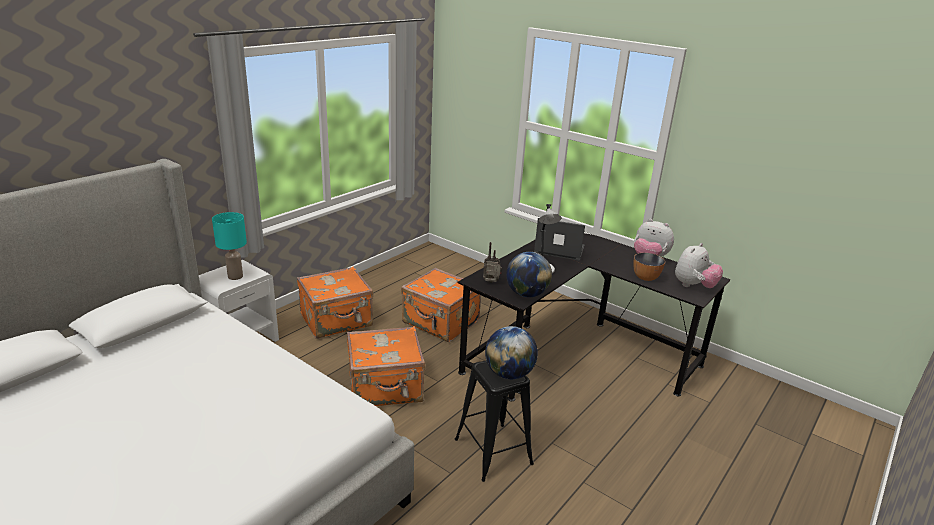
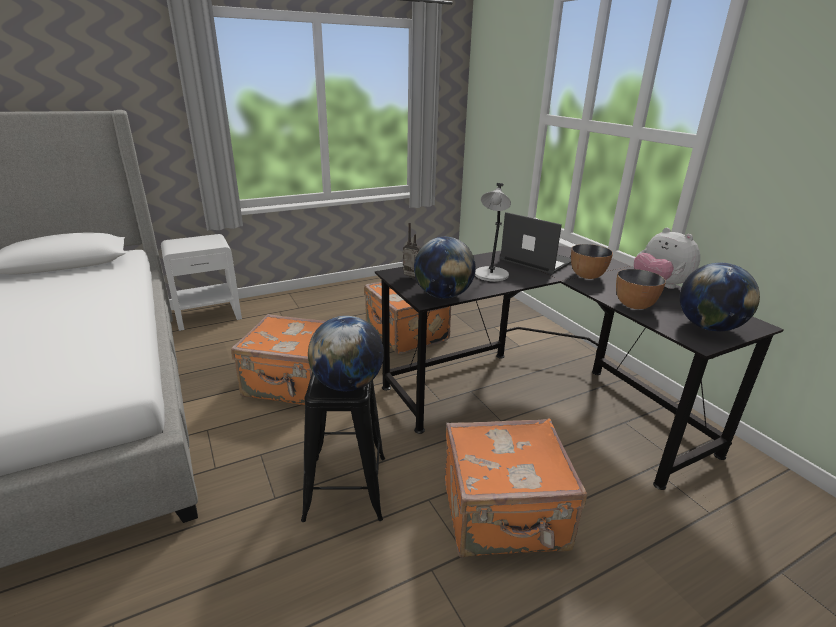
camera: 25 degrees right, 0 degrees up
turquoise table lamp [212,212,247,280] -> none
orange suitcase [297,267,373,339] -> orange suitcase moved to [445,418,587,558]
plush toy [675,243,723,288] -> globe [680,263,760,331]
none -> bowl [571,244,613,279]

